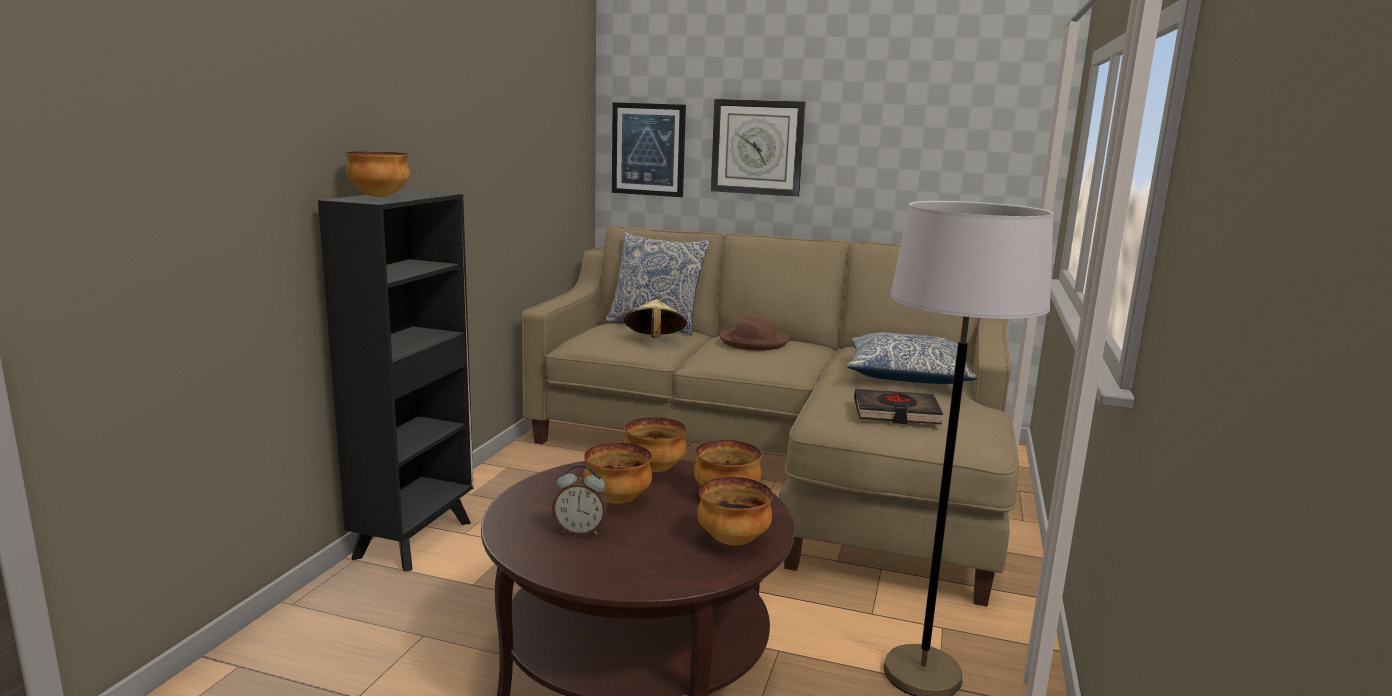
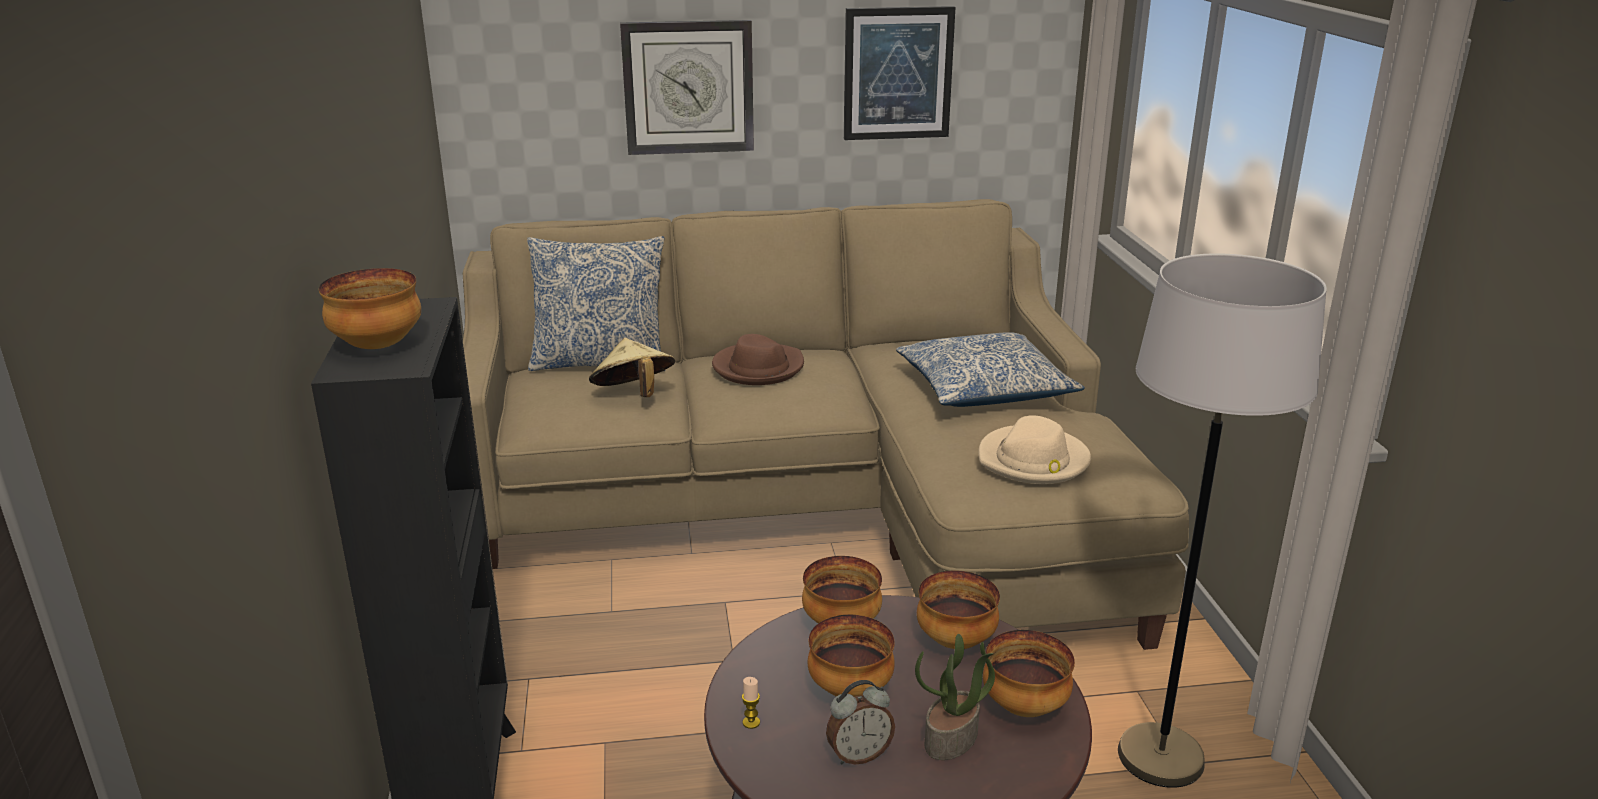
camera: 25 degrees left, 10 degrees up
picture [612,102,686,197] -> picture moved to [844,6,956,140]
black book [854,389,943,424] -> beige hat [978,415,1091,484]
none -> candle [742,677,760,729]
none -> potted plant [915,634,995,760]

